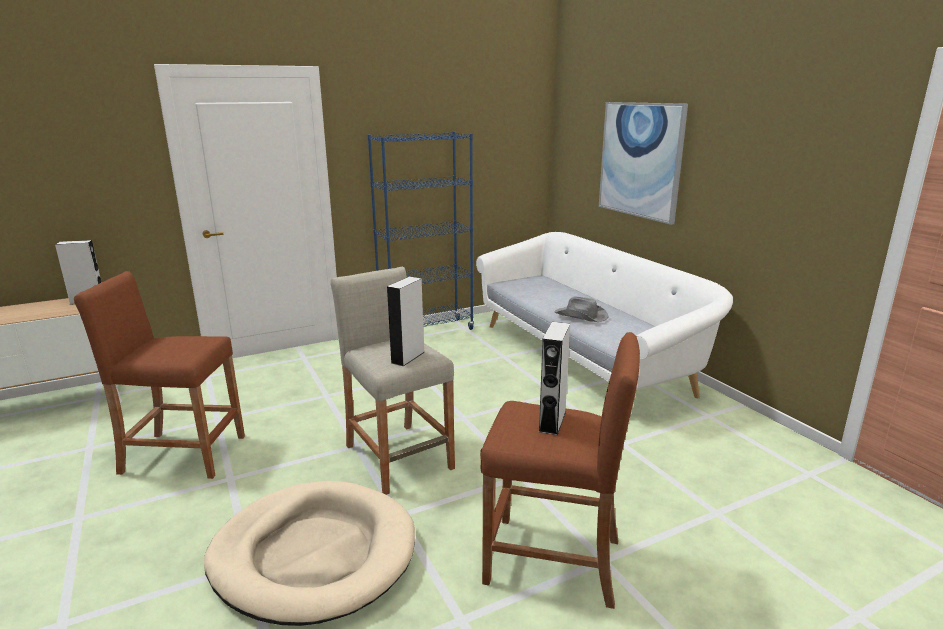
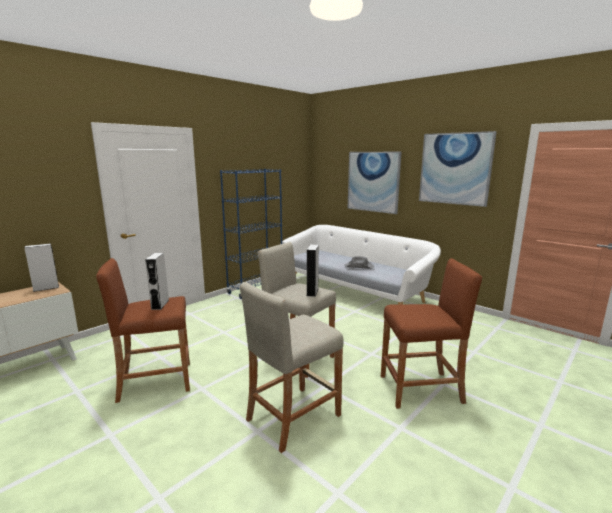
camera: 20 degrees left, 5 degrees down
beige dog bed [204,481,415,626] -> beige stool [240,282,344,453]
grey speaker [538,322,570,435] -> grey speaker moved to [145,253,169,310]
none -> picture [419,131,497,207]

